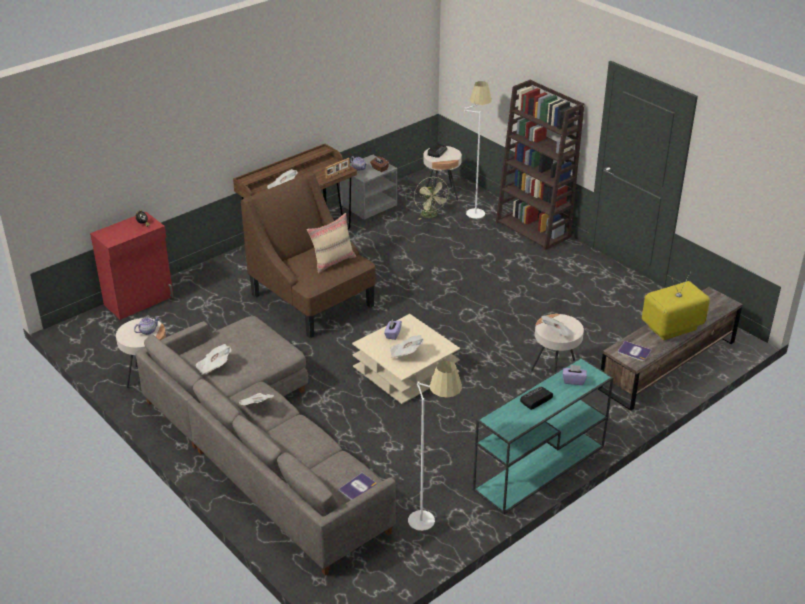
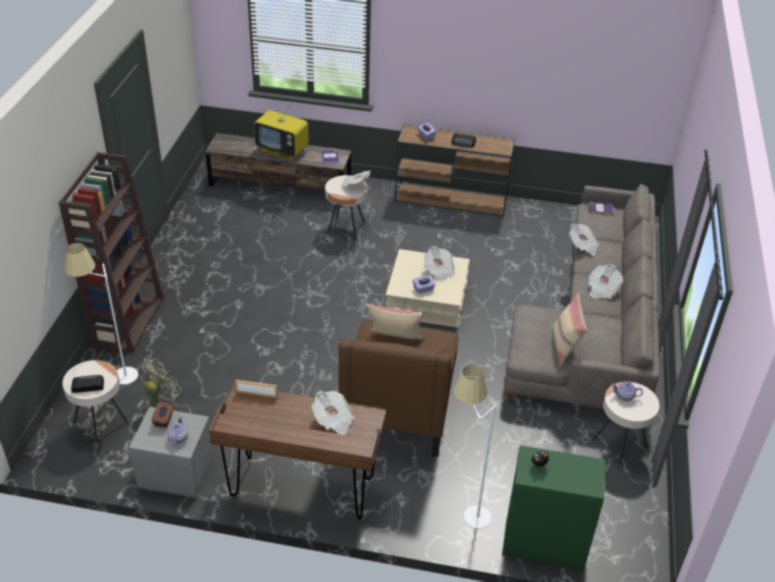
camera: 130 degrees left, 5 degrees up
red cabinet [90,212,174,320] -> green cabinet [502,445,605,570]
newspaper [195,344,231,375] -> newspaper moved to [569,223,599,256]
white floor lamp [408,361,462,531] -> white floor lamp moved to [454,365,496,529]
turquoise console table [473,357,613,514] -> brown console table [395,124,515,217]
none -> beige pillow [552,293,587,366]

